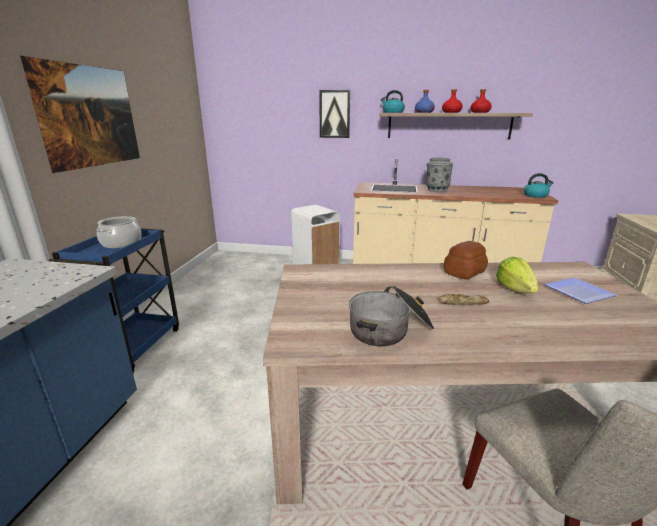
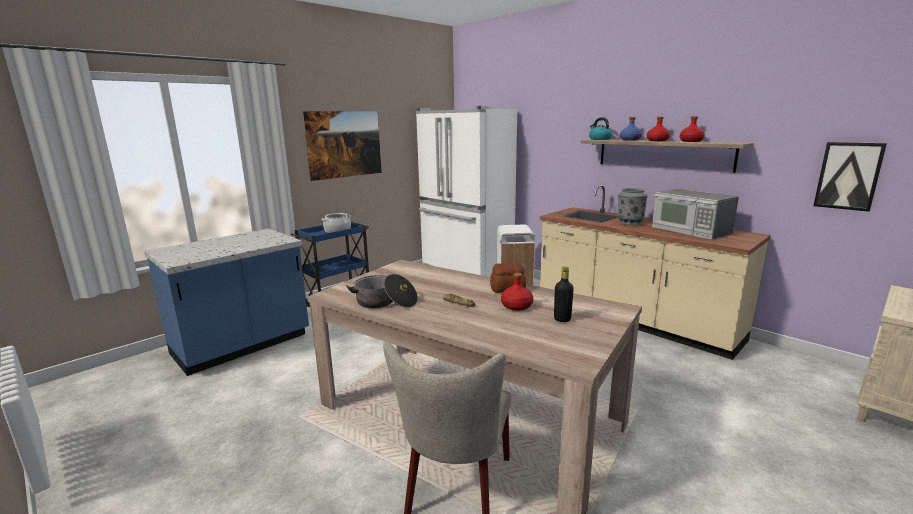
camera: 35 degrees right, 5 degrees down
picture [319,90,350,138] -> picture moved to [813,142,887,212]
lettuce [496,257,539,293] -> red bottle [501,273,533,311]
kettle [524,173,554,198] -> none
plate [544,277,617,304] -> black bottle [554,266,574,322]
none -> white fridge [416,106,517,277]
none -> microwave [652,189,739,240]

